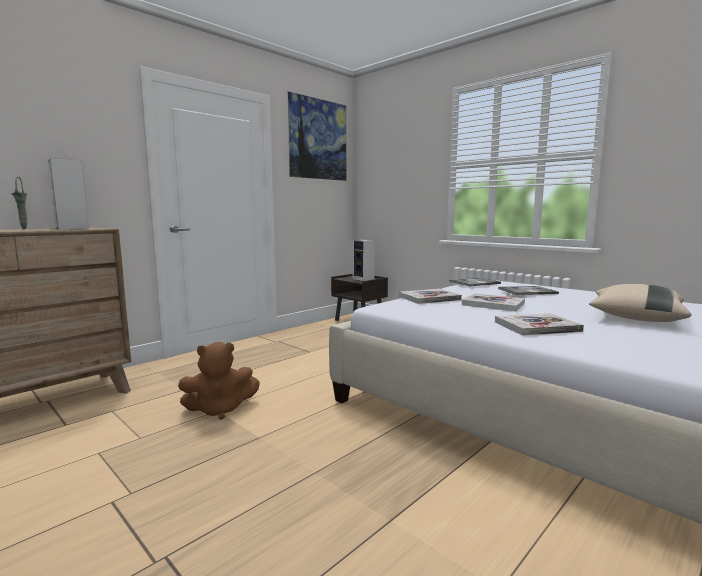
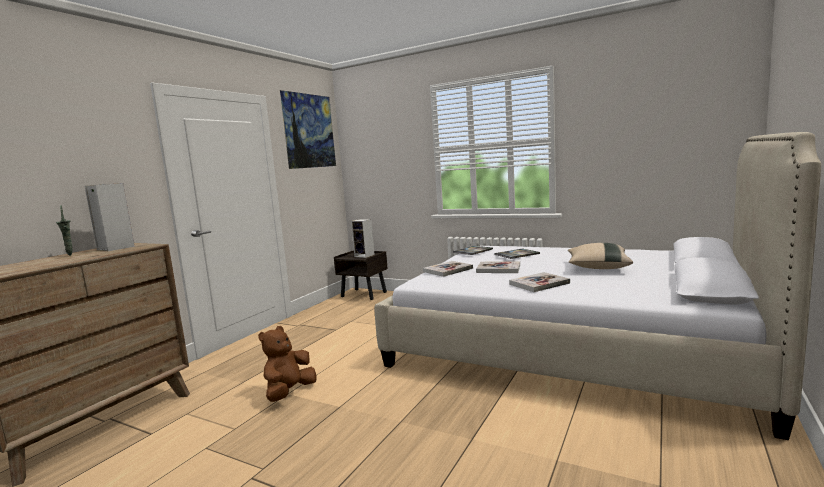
camera: 15 degrees left, 0 degrees up
brown plush toy [178,342,260,420] -> brown plush toy turned 150 degrees clockwise [258,326,317,402]

